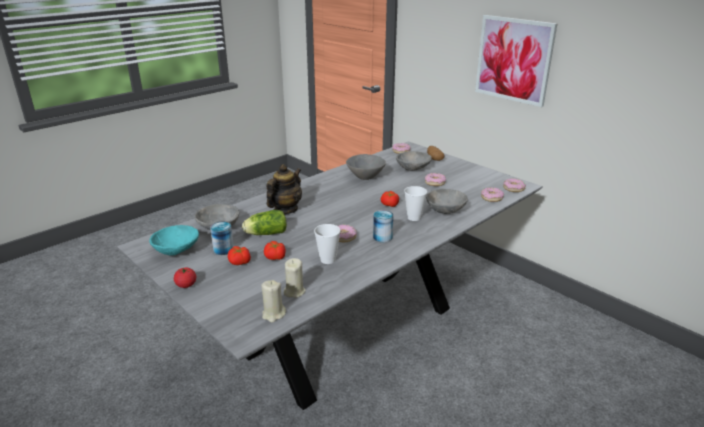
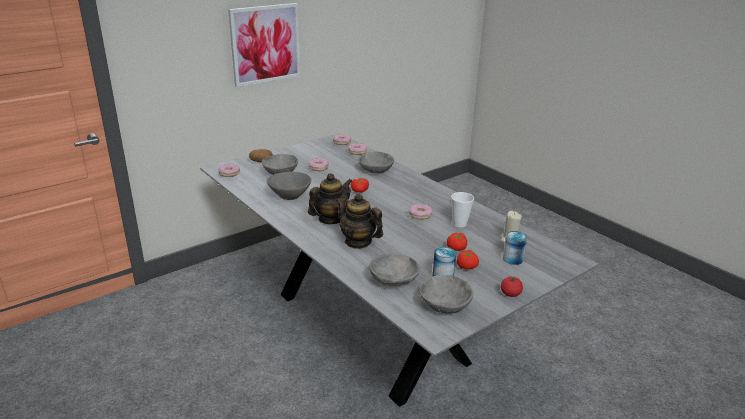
camera: 85 degrees left, 0 degrees up
turquoise bowl [149,225,199,255] -> grey bowl [420,275,473,313]
lettuce [242,210,287,235] -> none
beige candle [262,280,286,323] -> none
can [373,210,393,242] -> can moved to [503,231,527,265]
cup [404,186,427,221] -> none
none -> teapot [308,173,352,224]

